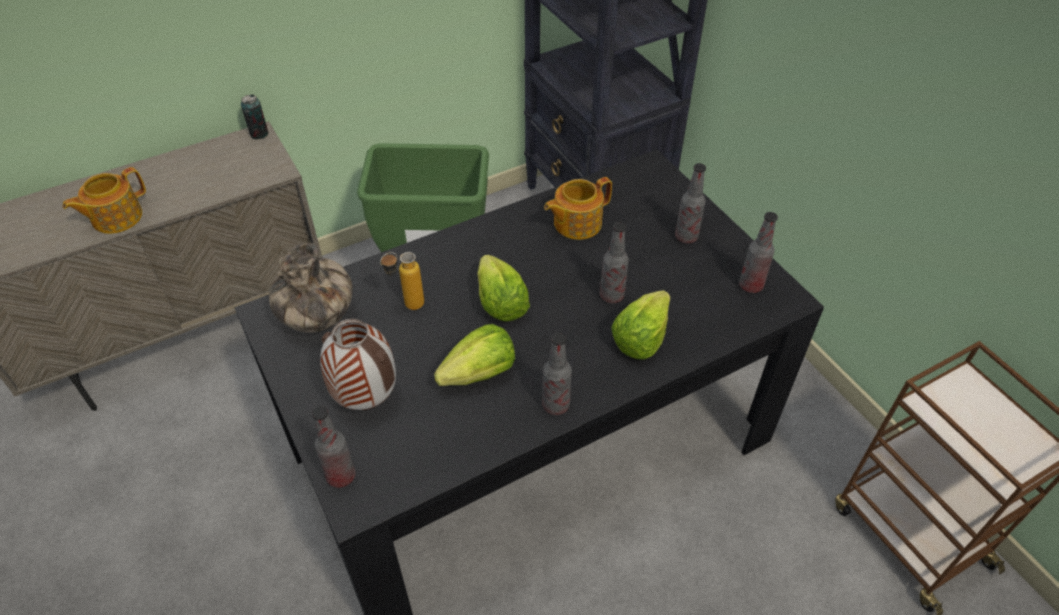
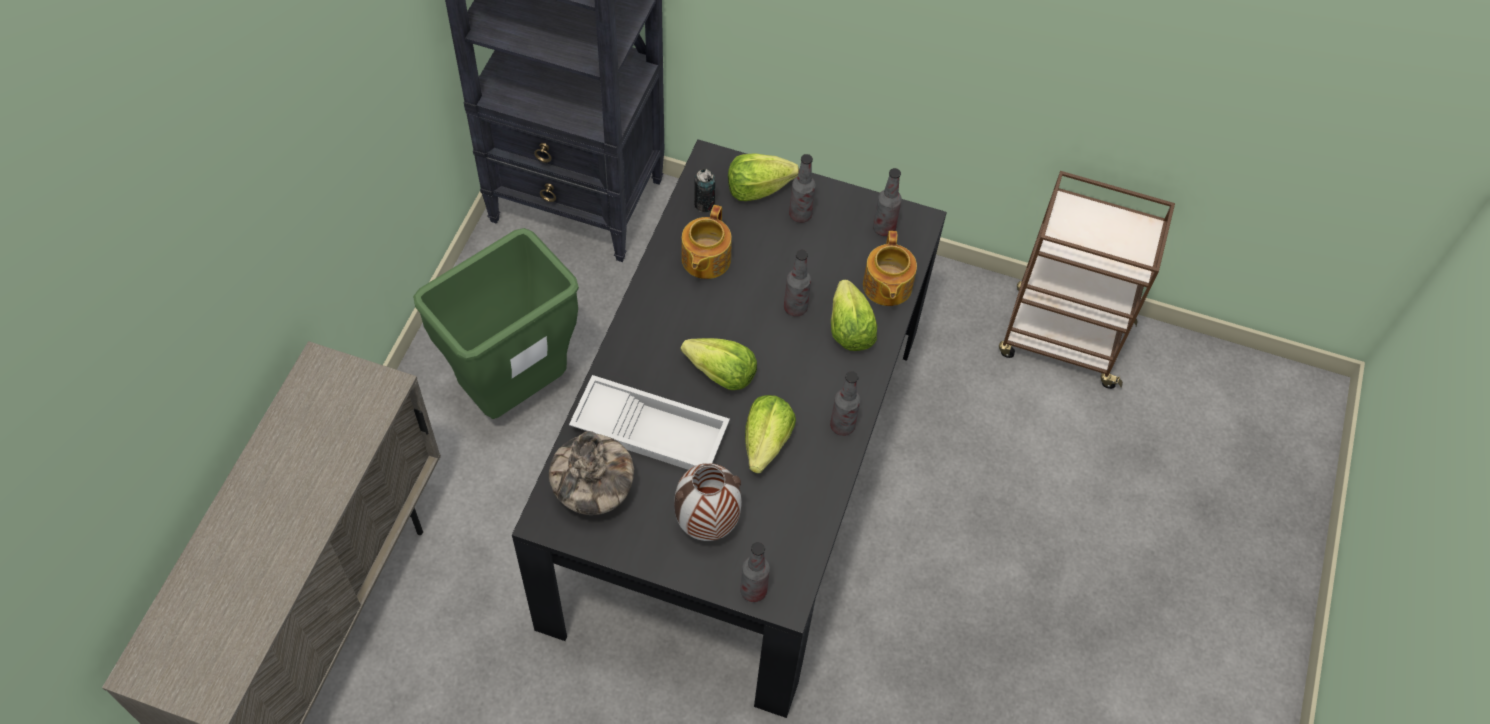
camera: 45 degrees left, 10 degrees up
teapot [63,167,146,234] -> teapot moved to [863,231,917,306]
can [241,95,268,139] -> can moved to [694,169,715,212]
bottle [380,252,424,310] -> white tray [569,375,730,470]
none -> lettuce [728,153,799,201]

